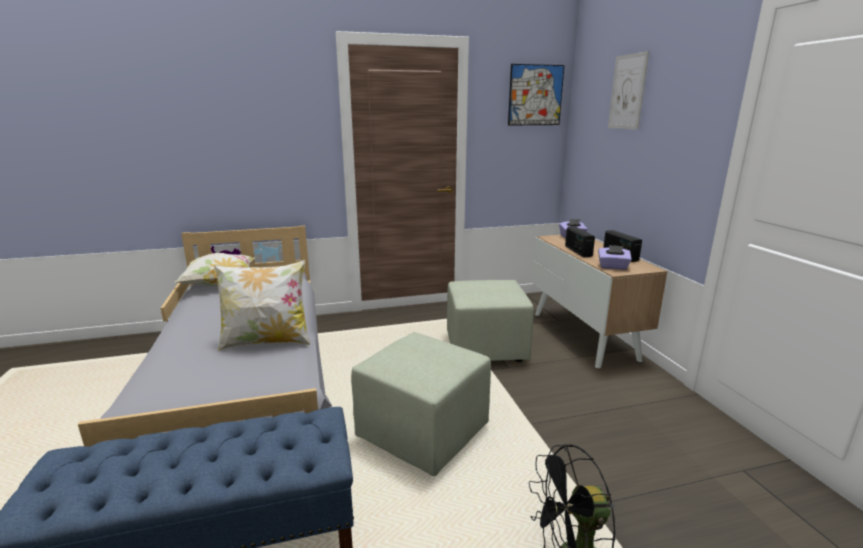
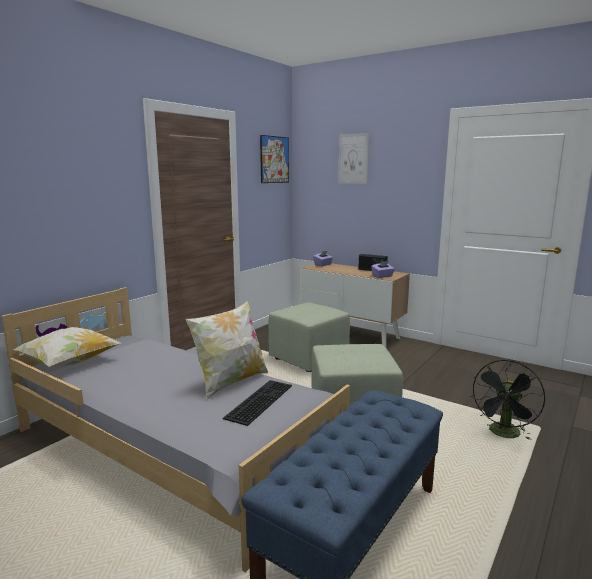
camera: 40 degrees left, 5 degrees down
radio [565,226,595,257] -> none
none -> keyboard [223,380,292,426]

